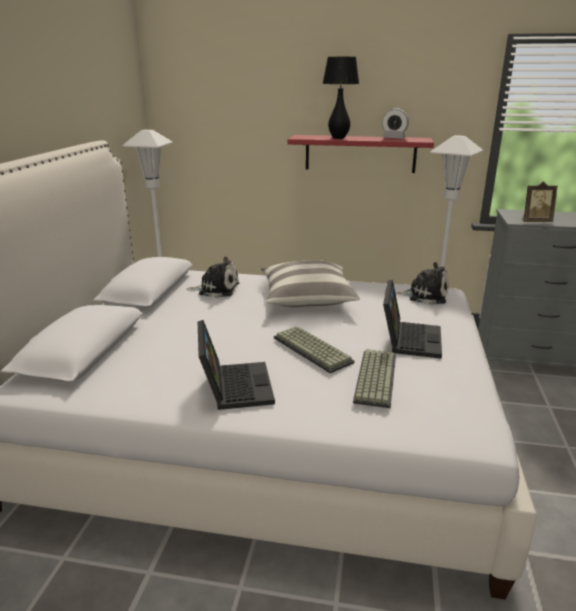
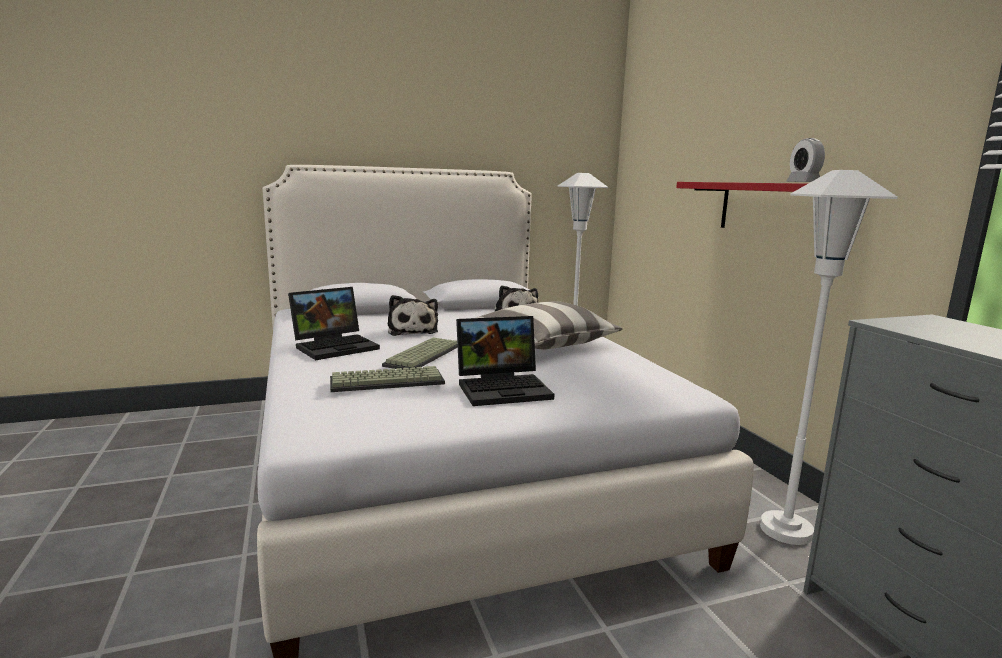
camera: 60 degrees right, 10 degrees down
black table lamp [323,57,359,139] -> none
plush toy [395,262,449,304] -> plush toy moved to [388,295,438,336]
picture frame [522,181,558,222] -> none

